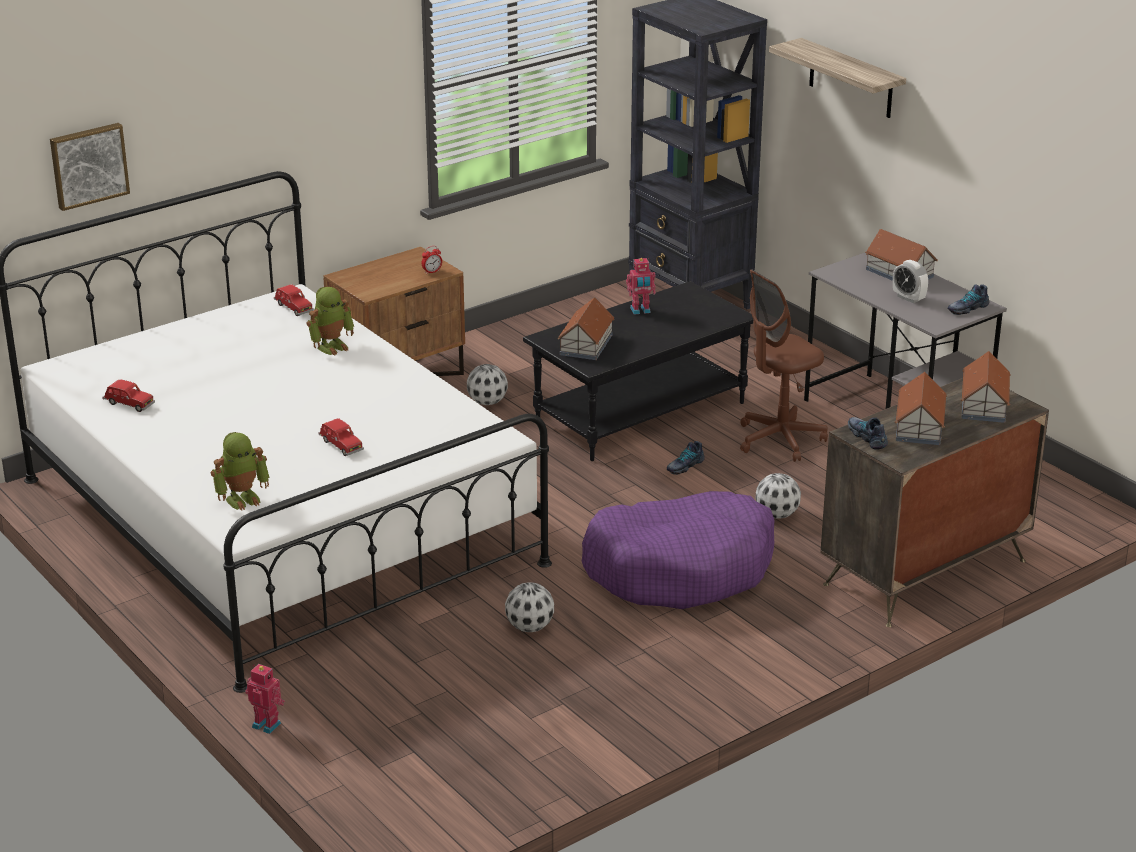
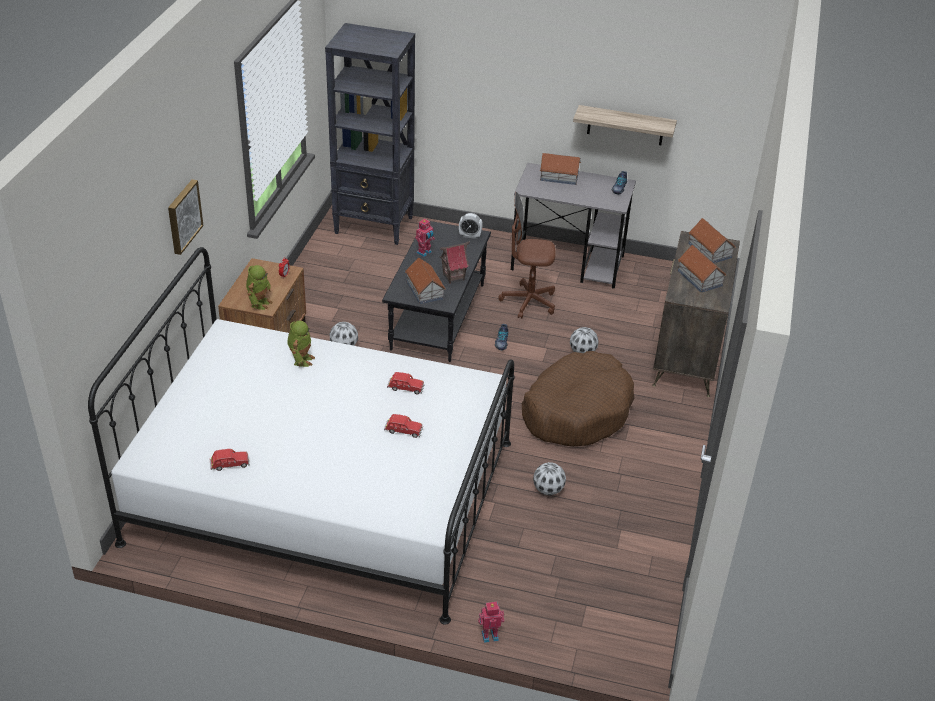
camera: 40 degrees left, 10 degrees up
picture [50,123,130,211] -> picture moved to [168,179,204,255]
toy robot [211,432,269,511] -> toy robot moved to [246,265,273,310]
red toy car [274,284,314,316] -> red toy car moved to [387,372,425,395]
purple dog bed [582,491,775,609] -> brown dog bed [522,351,634,446]
brown office chair [740,269,828,462] -> brown office chair turned 75 degrees clockwise [498,192,556,319]
shelf [769,38,906,118] -> shelf moved to [573,105,677,145]
shoe [848,417,888,450] -> none
alarm clock [893,260,928,303] -> alarm clock moved to [459,213,483,239]
none -> toy house [440,241,470,284]

